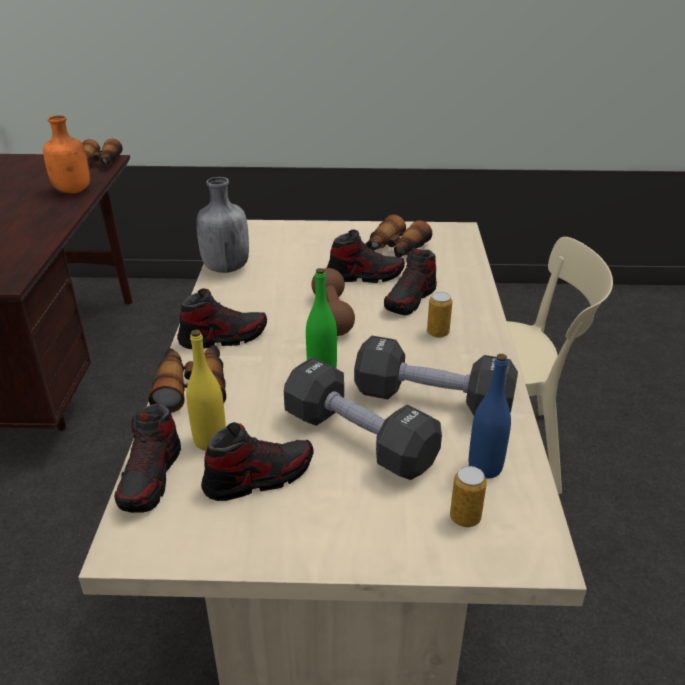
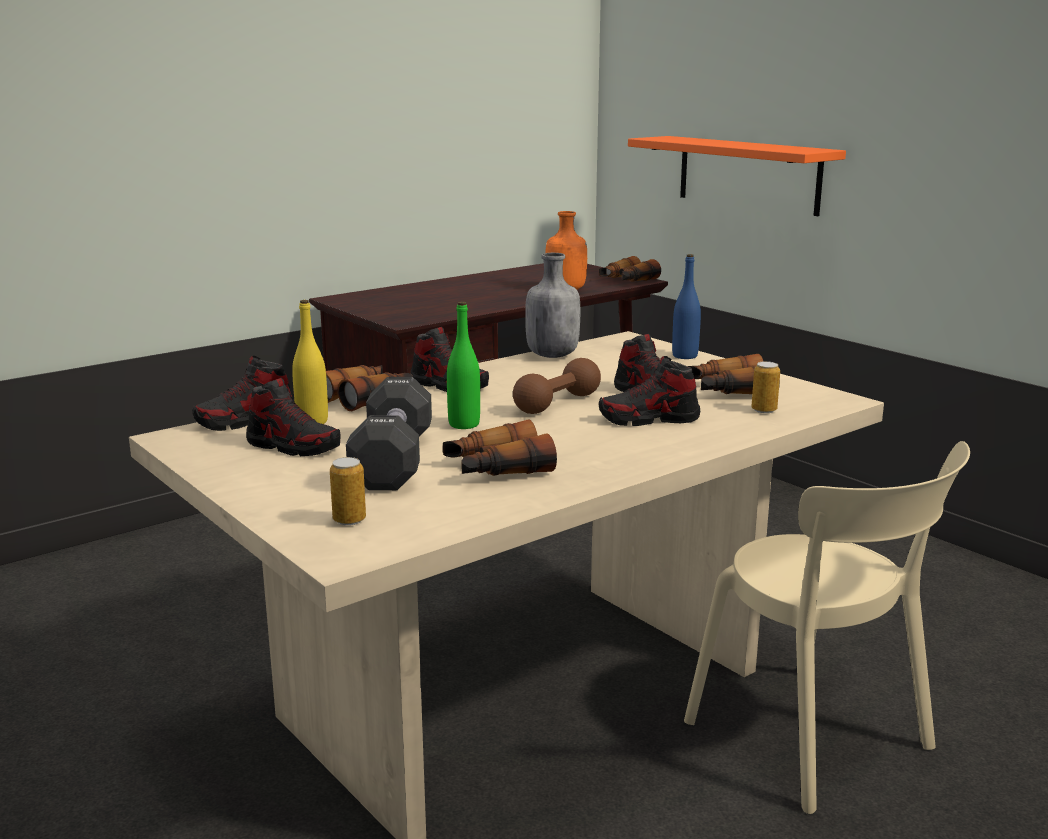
camera: 50 degrees right, 15 degrees down
black dumbbell [354,336,518,415] -> binoculars [443,419,557,476]
can [427,292,452,338] -> can moved to [752,361,780,413]
blue bottle [469,354,511,479] -> blue bottle moved to [672,254,701,359]
none -> orange shelf [628,136,846,216]

